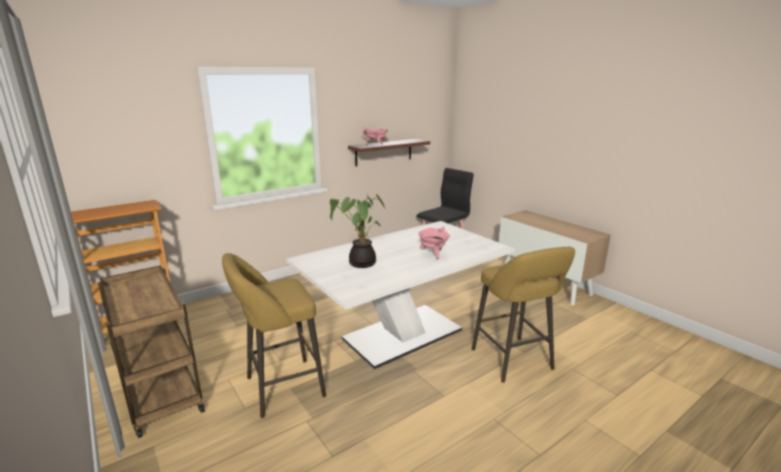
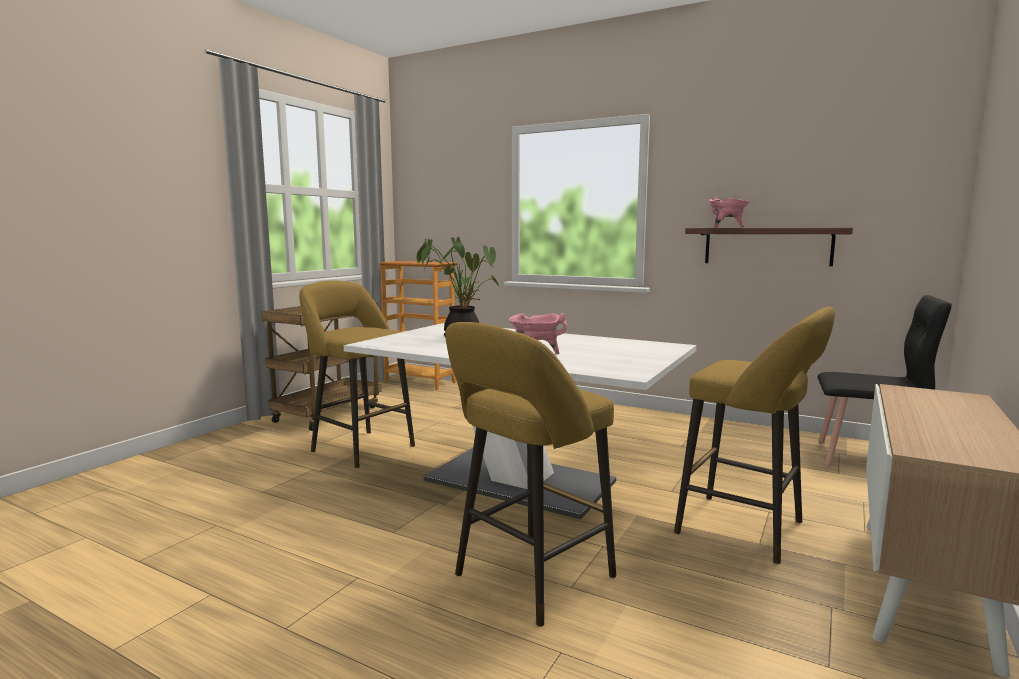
camera: 65 degrees right, 10 degrees down
none -> yellow stool [674,307,835,564]

